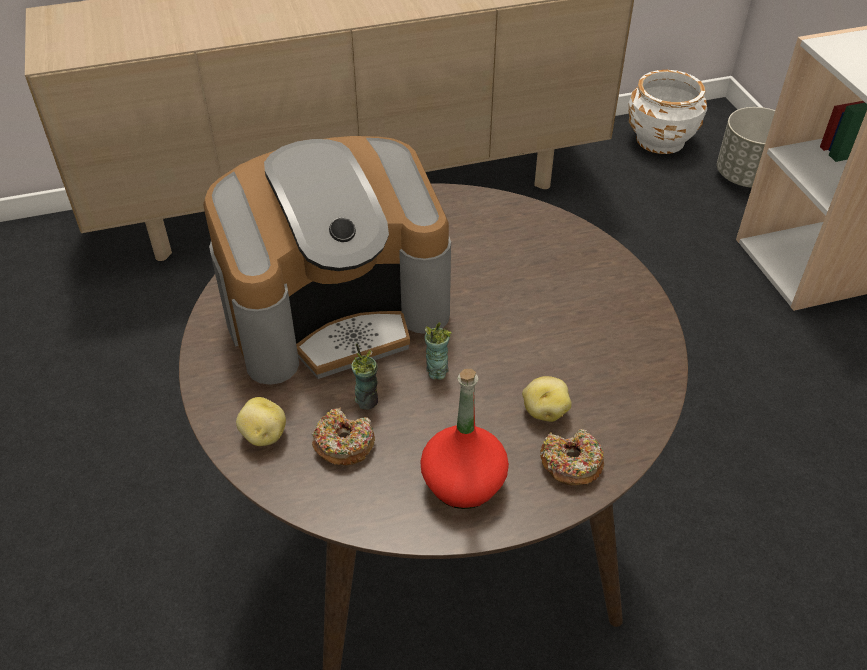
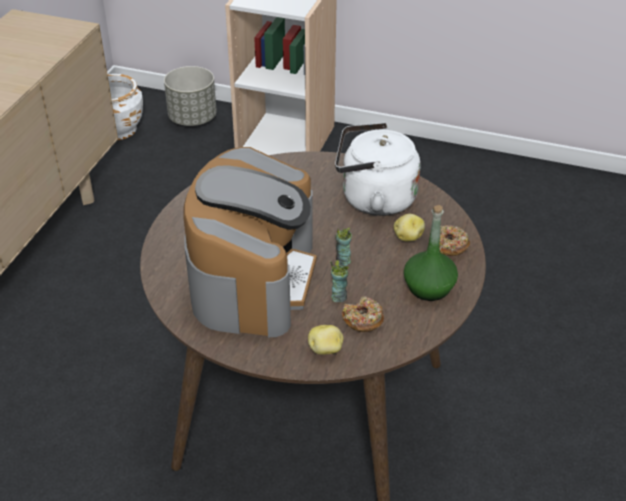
camera: 55 degrees left, 5 degrees down
red bottle [420,369,509,509] -> green bottle [404,205,458,301]
none -> white kettle [335,123,420,216]

